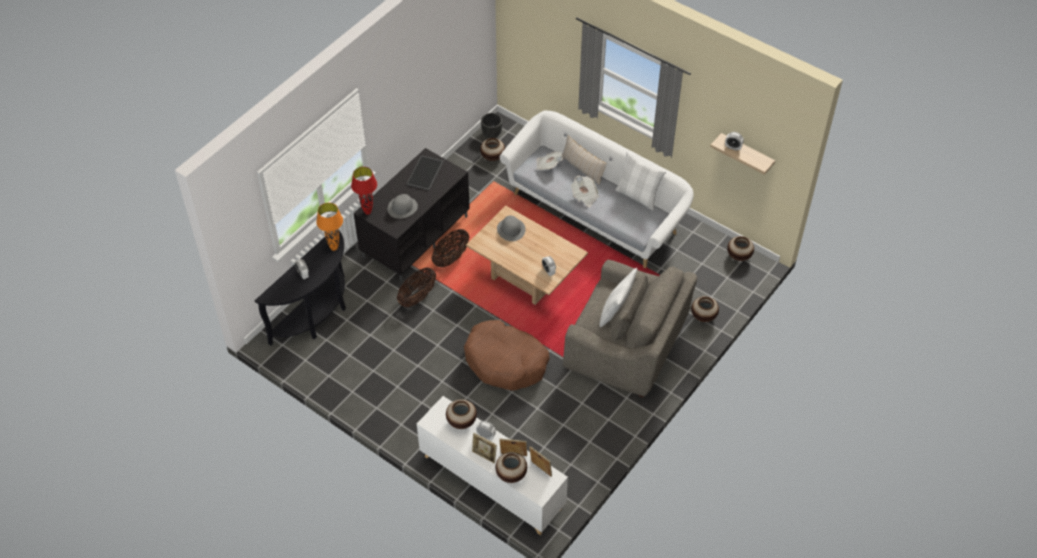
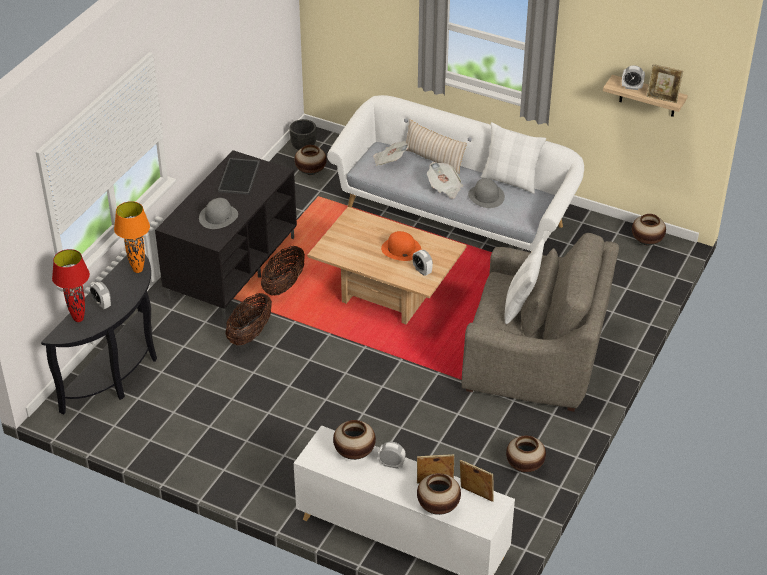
camera: 10 degrees left, 10 degrees down
red table lamp [351,167,377,215] -> red table lamp moved to [52,249,90,322]
brown dog bed [464,320,550,391] -> none
picture frame [472,433,497,464] -> picture frame moved to [647,64,683,103]
grey hat [497,215,526,241] -> grey hat moved to [468,178,505,208]
vase [691,296,719,322] -> vase moved to [506,435,546,473]
none -> orange hat [381,231,421,261]

